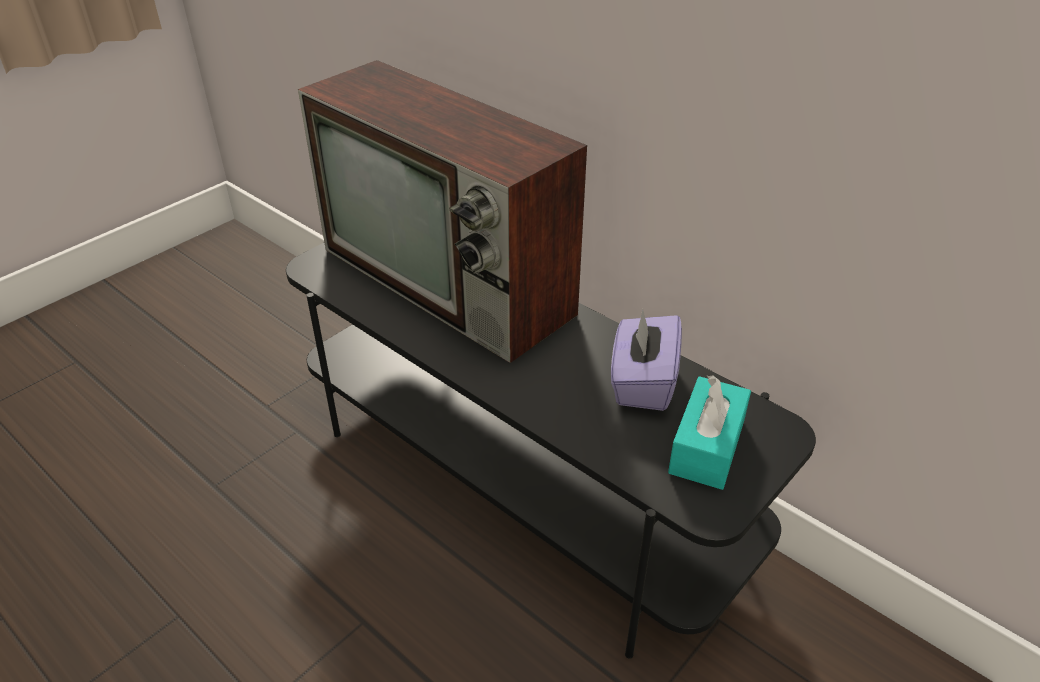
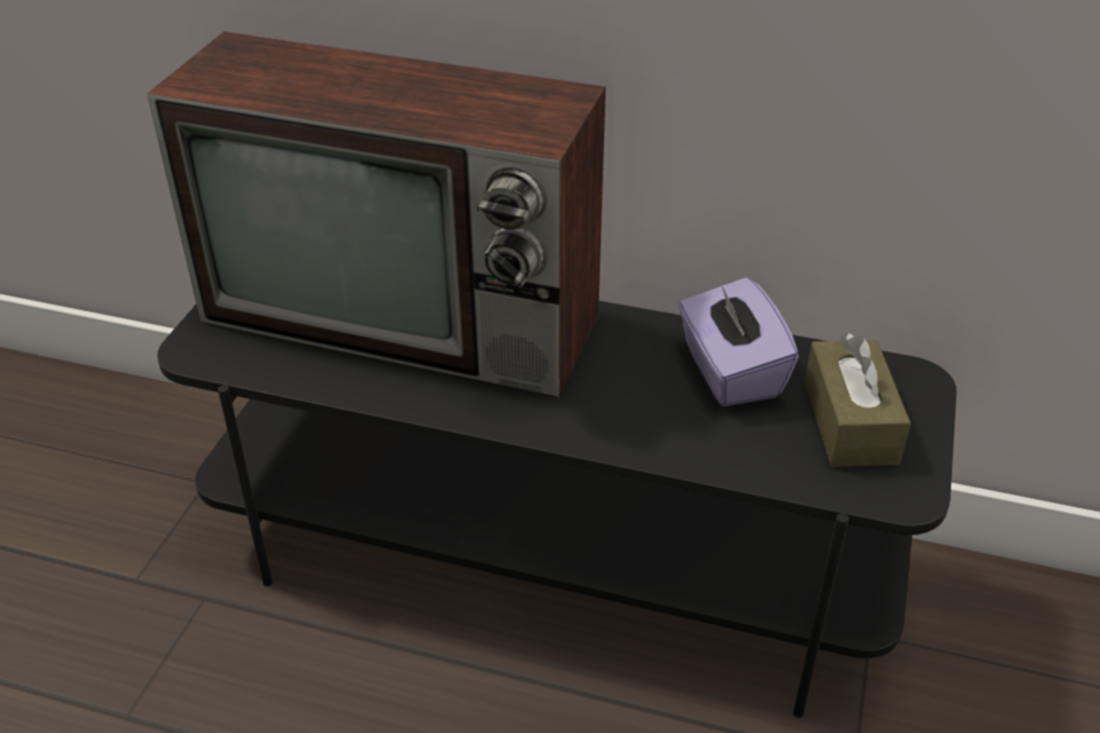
camera: 25 degrees left, 0 degrees up
turquoise tissue box [668,375,751,490] -> brown tissue box [804,333,911,467]

